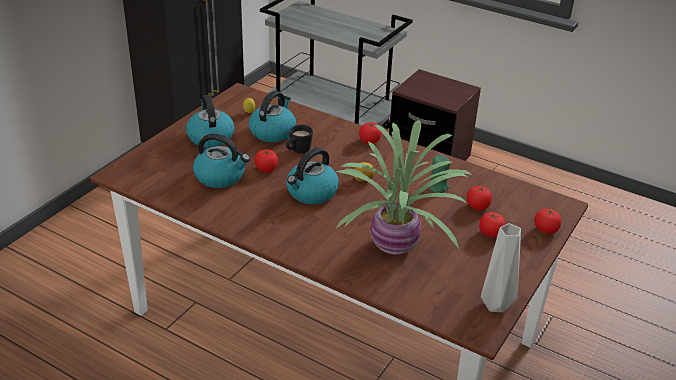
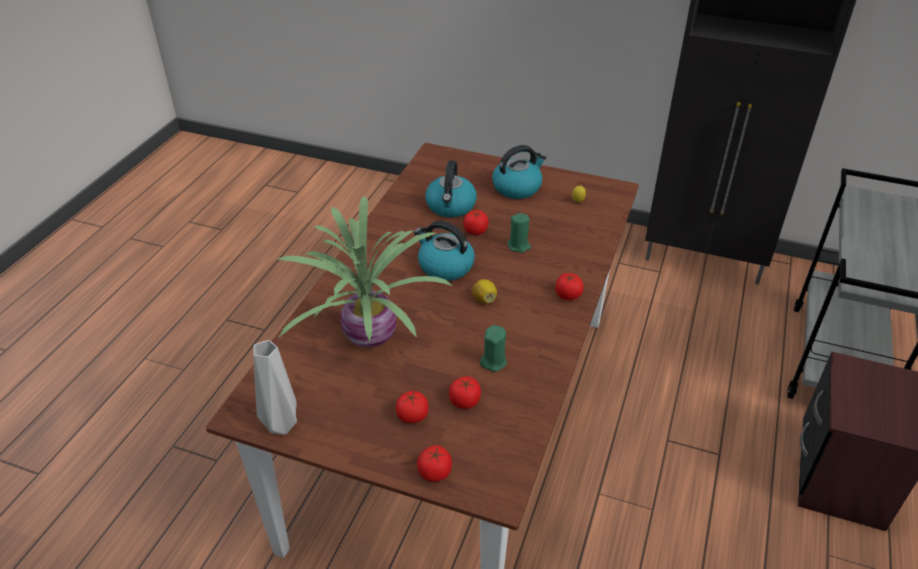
camera: 80 degrees right, 5 degrees up
kettle [249,91,296,142] -> none
black mug [286,125,313,154] -> green candle [507,213,531,253]

